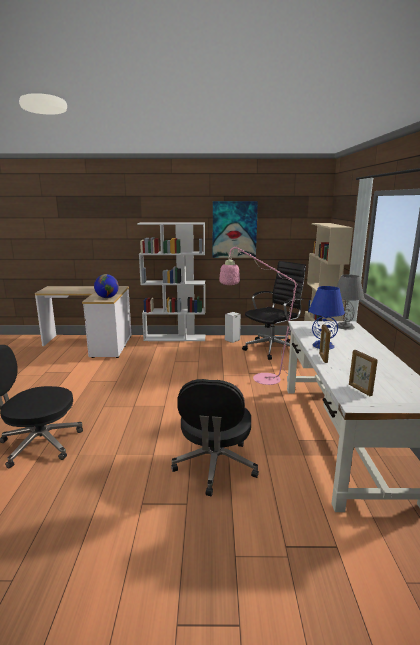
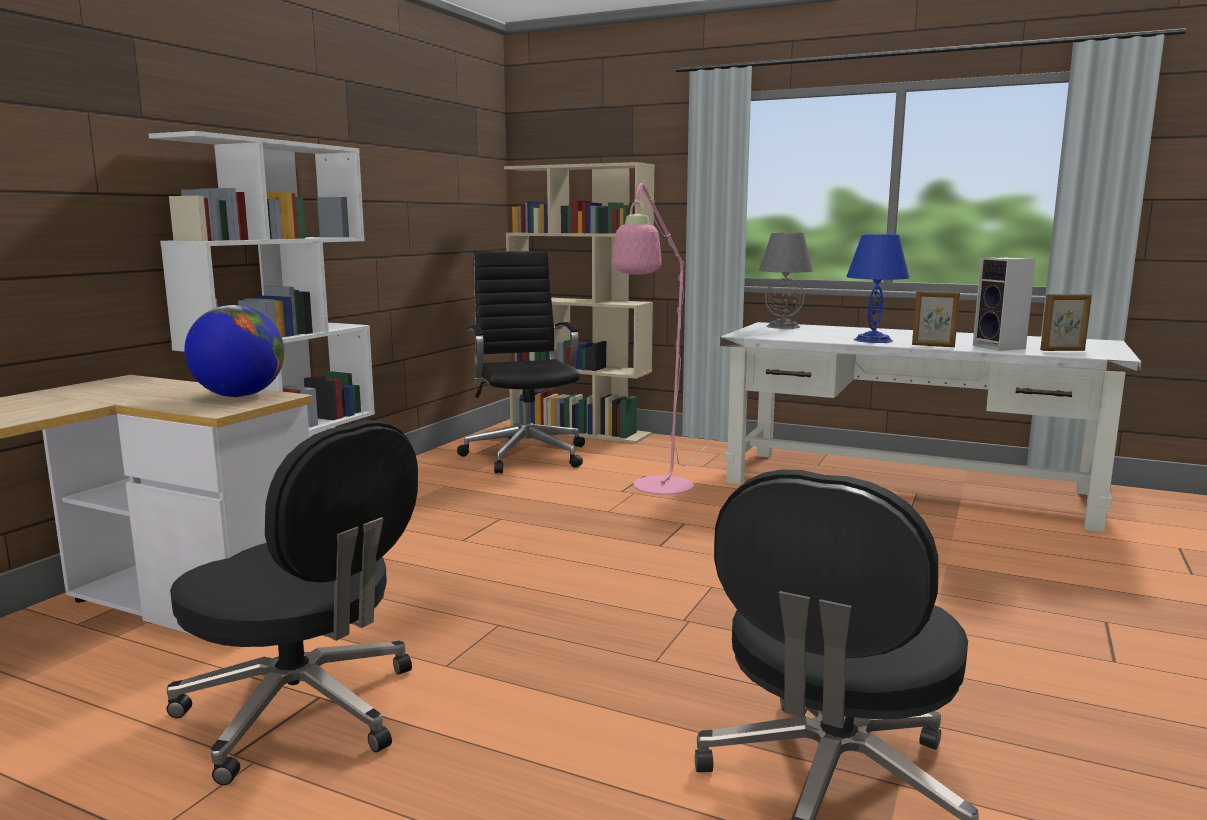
camera: 65 degrees left, 5 degrees down
black office chair [171,379,259,496] -> black office chair moved to [167,420,418,785]
picture [213,201,258,258] -> none
speaker [225,312,241,343] -> speaker moved to [973,257,1035,351]

